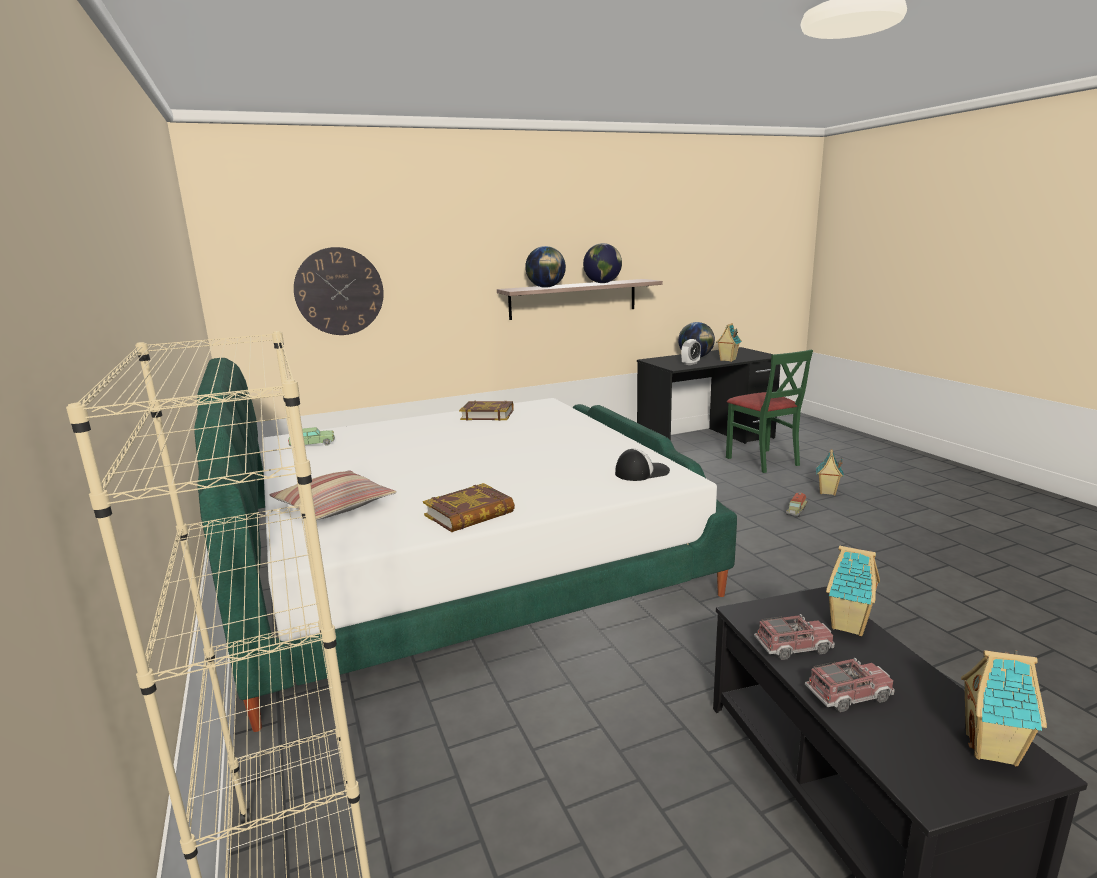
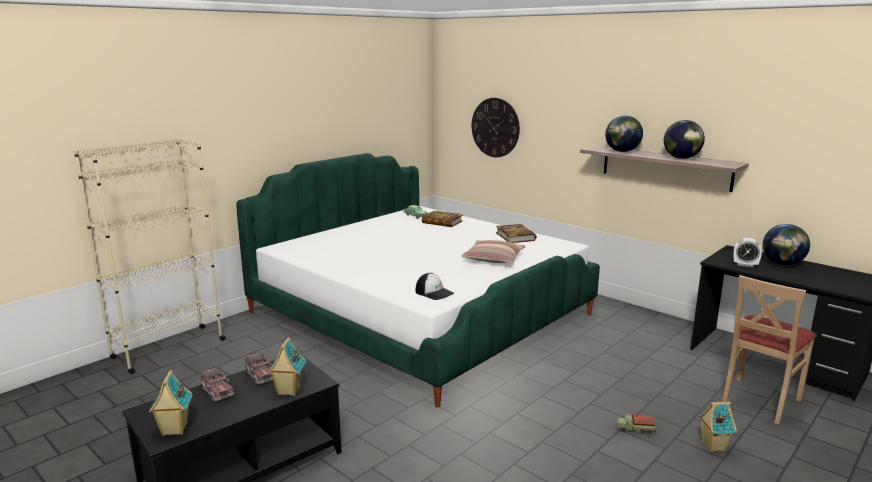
camera: 65 degrees right, 0 degrees up
pillow [269,470,397,520] -> pillow moved to [461,240,525,263]
book [423,483,515,532] -> book moved to [422,211,463,227]
toy house [716,323,742,362] -> none
green chair [726,350,813,473] -> beige chair [722,275,817,424]

